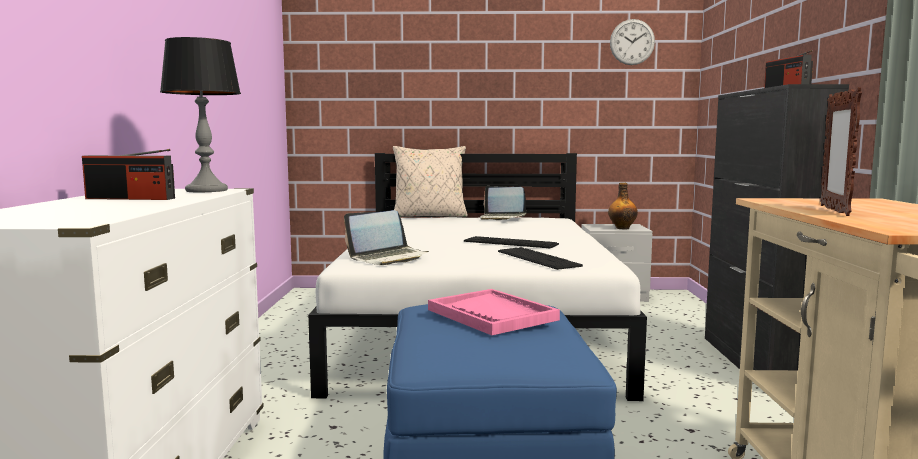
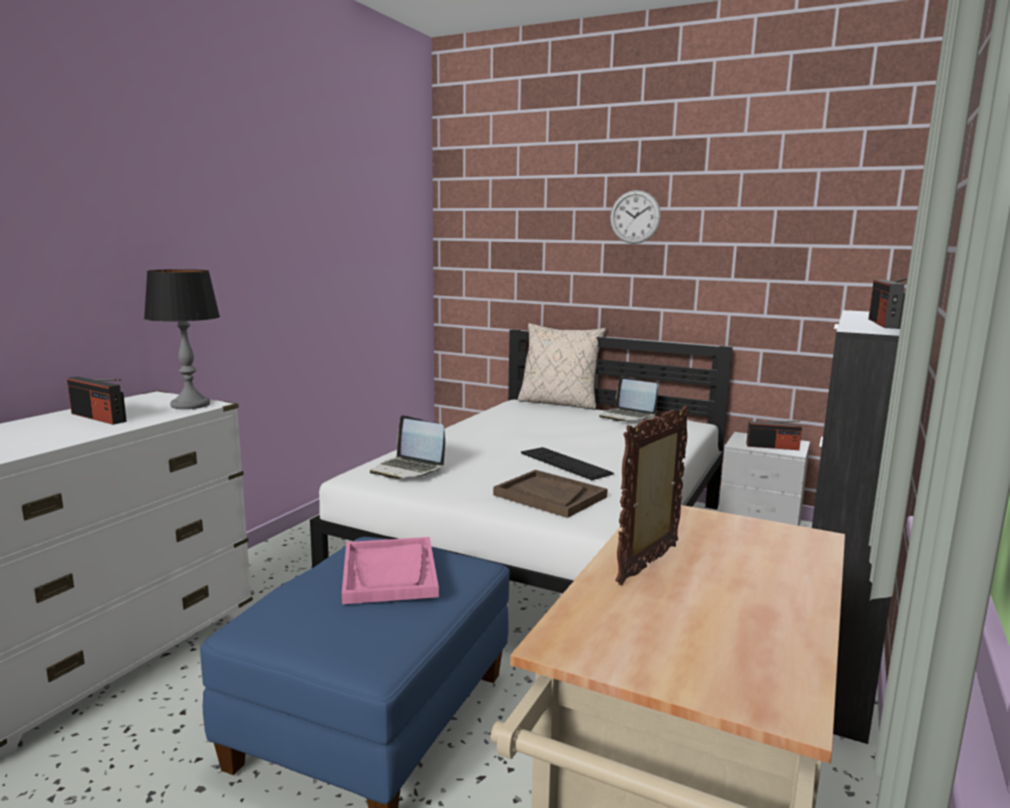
camera: 25 degrees right, 5 degrees up
laptop [344,210,429,265] -> laptop turned 45 degrees clockwise [370,415,445,479]
keyboard [498,247,583,270] -> brown tray [493,470,608,518]
bottle [608,183,638,229] -> radio [746,421,802,450]
wall clock [610,19,655,65] -> wall clock moved to [610,190,661,244]

